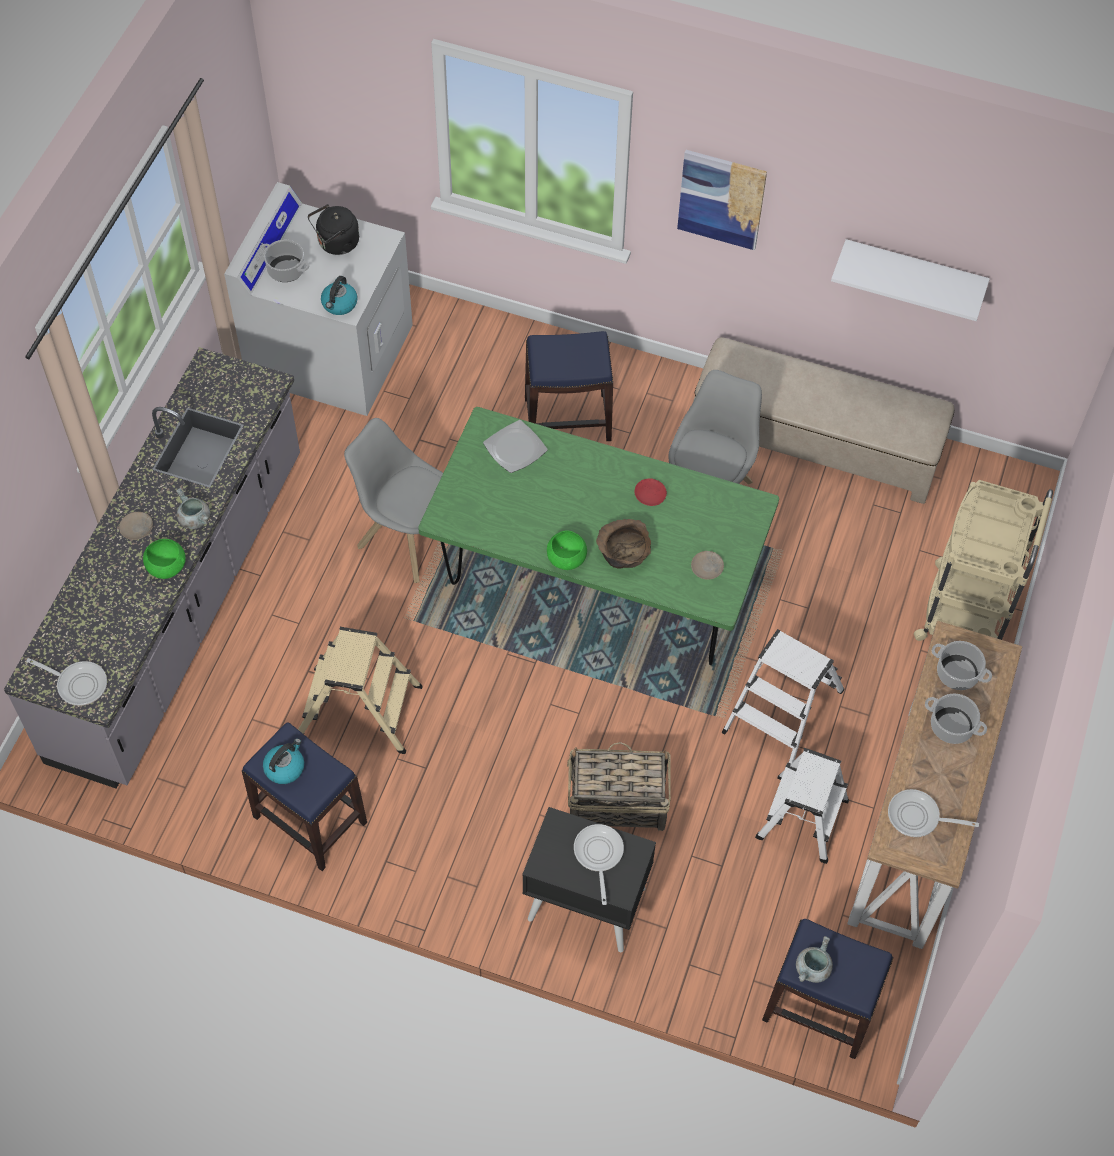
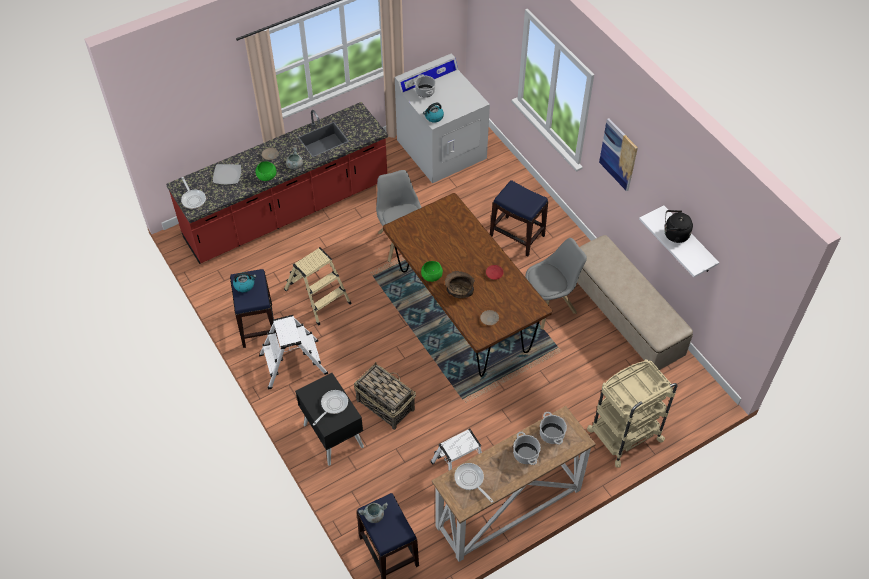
camera: 40 degrees right, 5 degrees down
grey counter [4,347,300,789] -> red counter [166,102,388,264]
black kettle [308,204,359,255] -> black kettle moved to [665,210,693,243]
green dining table [418,407,779,665] -> brown dining table [383,193,552,377]
plate [483,420,548,473] -> plate moved to [213,164,241,185]
white step ladder [722,629,845,763] -> white step ladder moved to [259,315,328,390]

